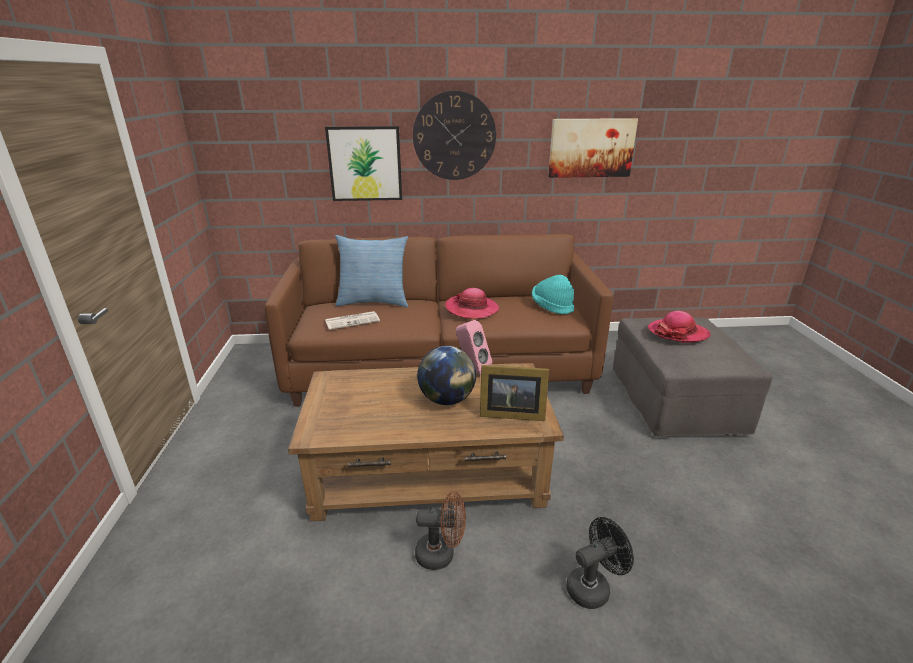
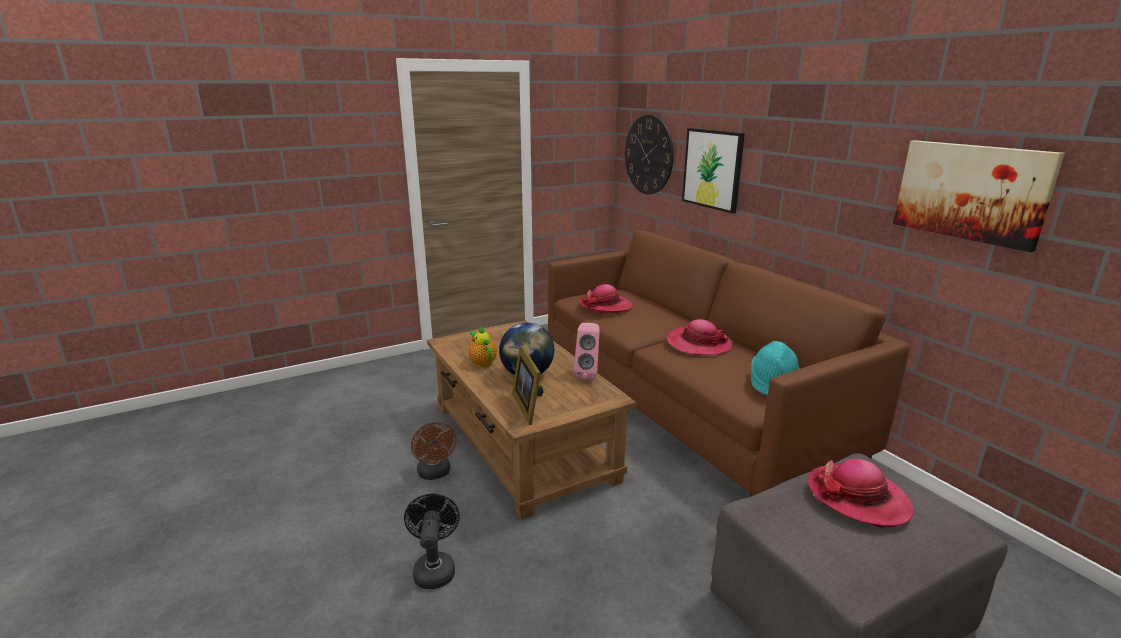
camera: 65 degrees right, 5 degrees down
newspaper [325,311,380,330] -> hat [579,284,633,313]
pillow [335,235,408,307] -> none
wall clock [413,91,496,180] -> wall clock moved to [625,115,674,194]
black fan [566,517,634,609] -> black fan turned 135 degrees counterclockwise [404,494,460,589]
none -> teapot [468,326,497,367]

